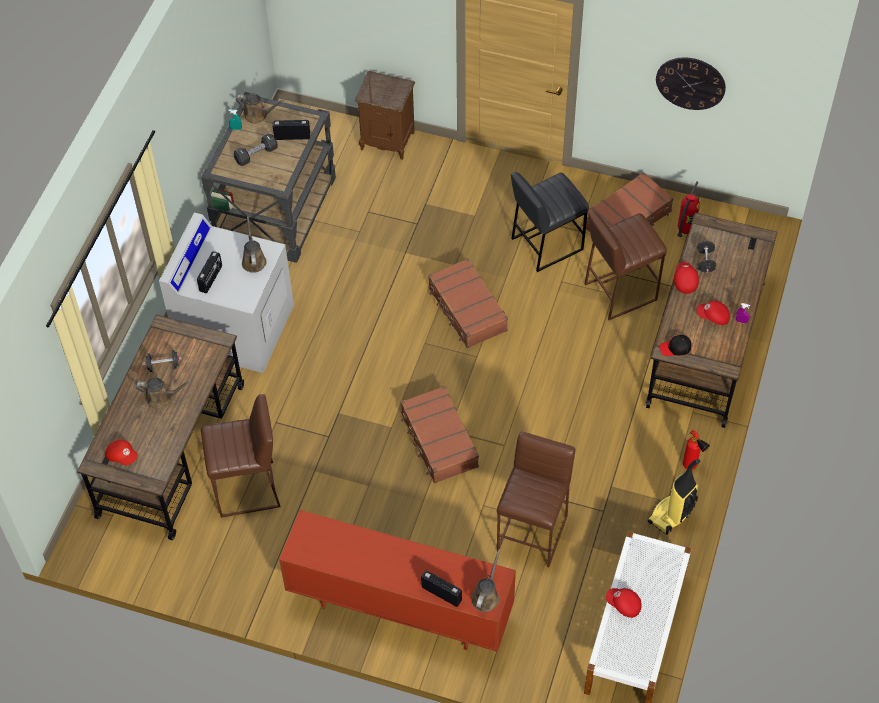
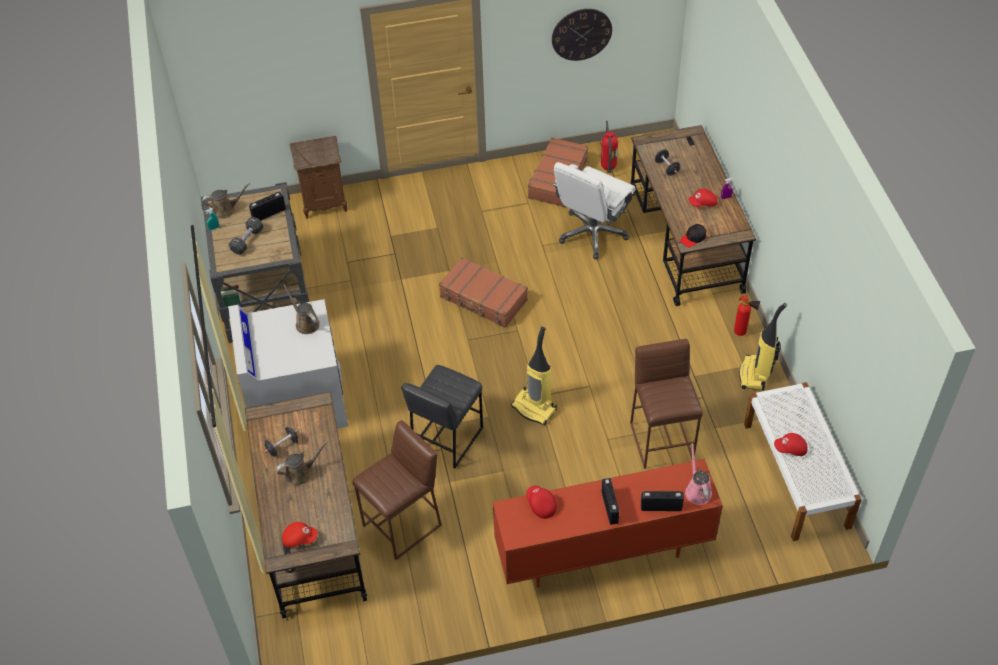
camera: 30 degrees left, 5 degrees down
radio [197,251,222,293] -> radio moved to [601,478,619,525]
brown suitcase [401,386,479,483] -> vacuum cleaner [511,327,557,425]
brown watering can [471,549,500,612] -> pink watering can [685,443,712,505]
grey stool [511,172,589,272] -> grey stool moved to [401,365,483,469]
brown stool [585,211,667,320] -> white office chair [553,162,636,259]
red cap [674,262,699,294] -> red cap moved to [526,486,557,519]

